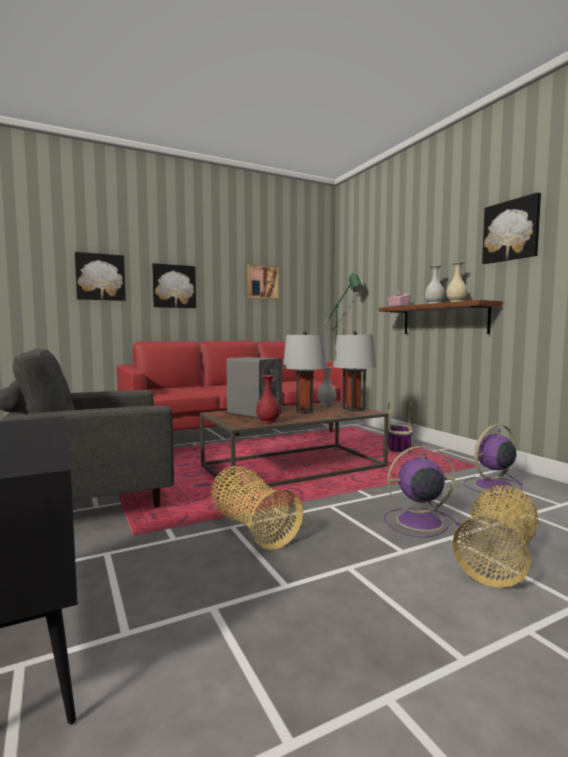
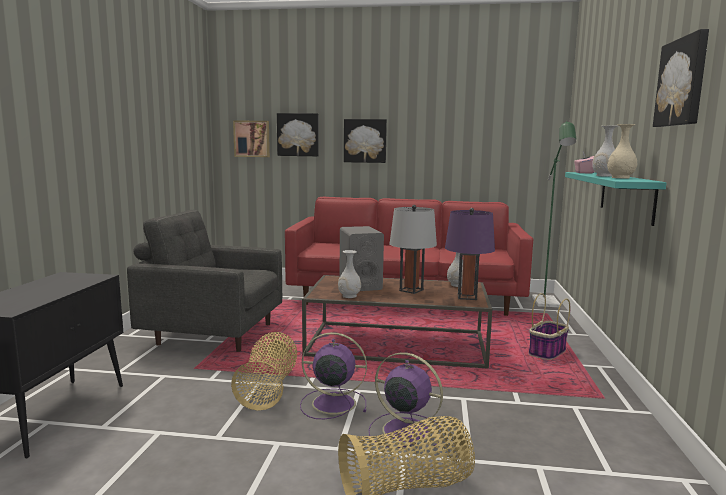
camera: 35 degrees right, 5 degrees up
picture [247,264,279,300] -> picture moved to [233,121,270,157]
red vase [256,375,280,423] -> white vase [338,250,361,298]
grey table lamp [333,331,376,412] -> purple table lamp [445,208,495,300]
brown shelf [379,300,502,334] -> turquoise shelf [565,172,666,226]
purple fan [464,424,522,497] -> purple fan moved to [300,332,367,419]

